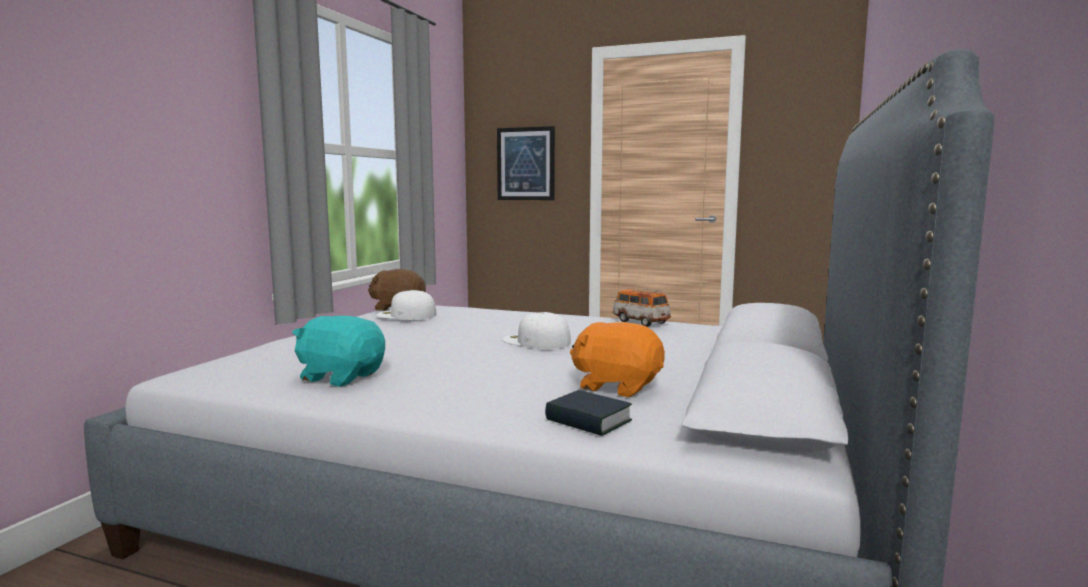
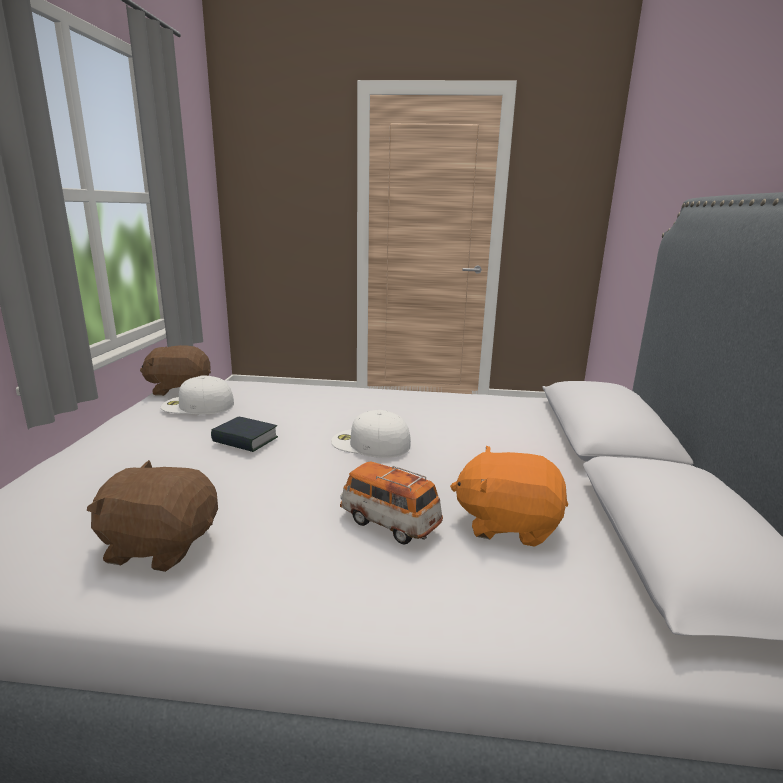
camera: 15 degrees left, 10 degrees up
turquoise plush toy [292,316,385,387] -> brown plush toy [87,460,218,572]
picture [497,126,555,200] -> none
book [545,390,632,436] -> book moved to [211,416,278,452]
toy car [612,289,671,327] -> toy car moved to [340,461,443,544]

